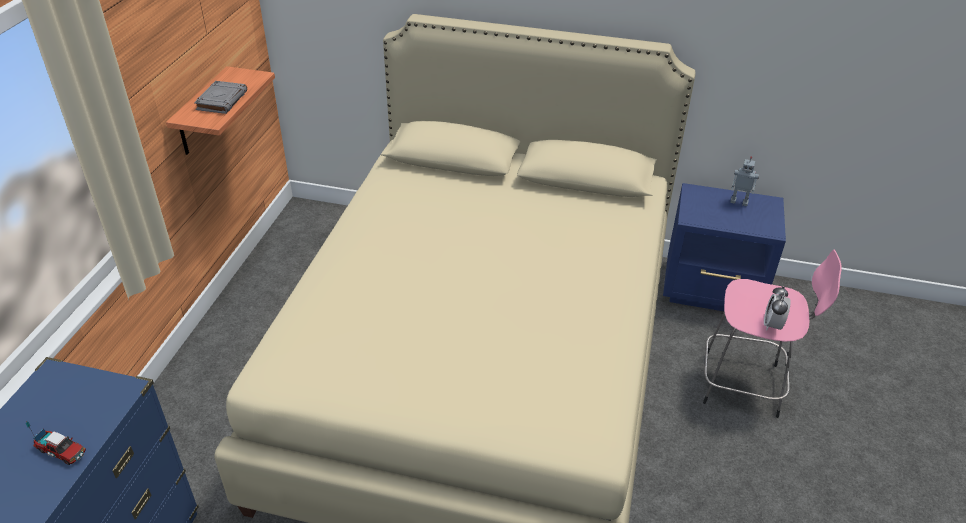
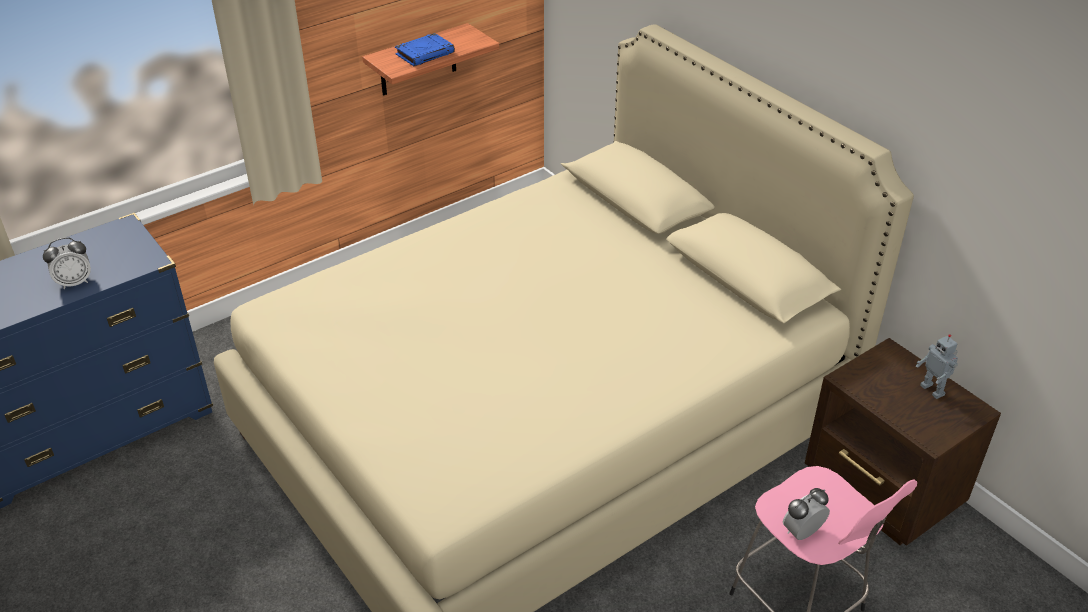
camera: 40 degrees right, 0 degrees up
toy truck [26,421,86,465] -> alarm clock [43,238,91,289]
grey book [194,81,247,114] -> blue book [395,33,455,66]
blue nightstand [663,183,786,311] -> brown nightstand [805,338,1001,546]

